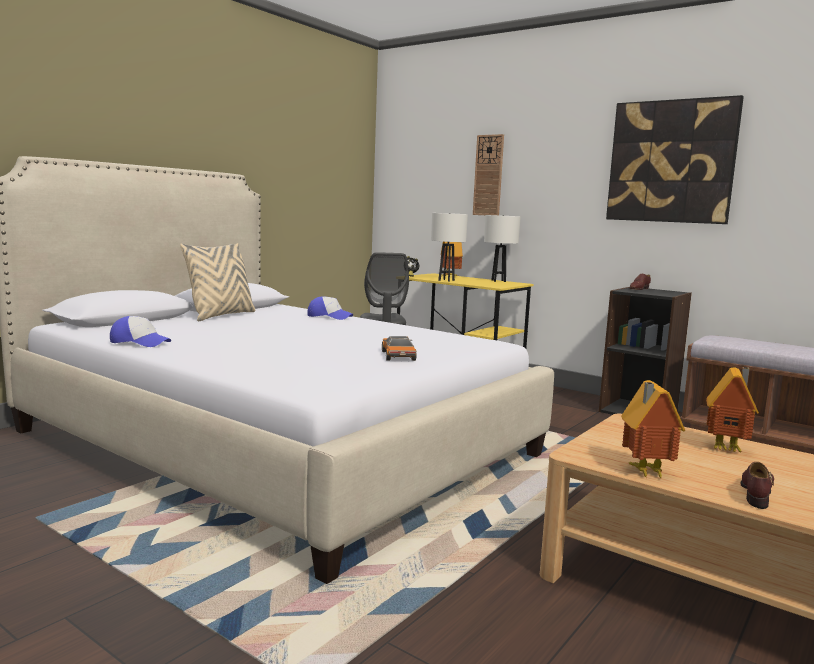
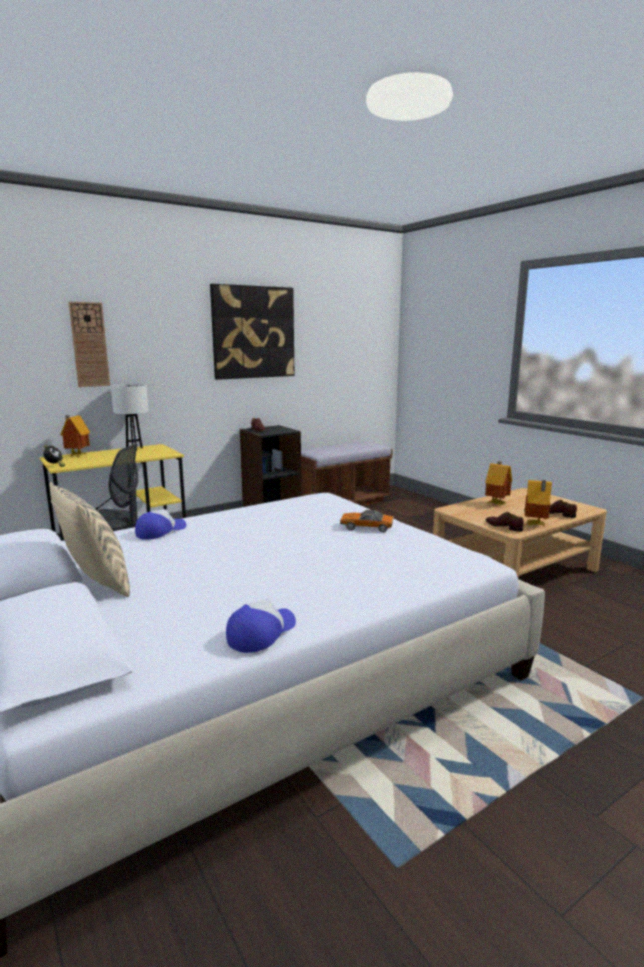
camera: 70 degrees left, 5 degrees up
white table lamp [431,213,468,282] -> none
none -> brown shoe [486,512,524,532]

